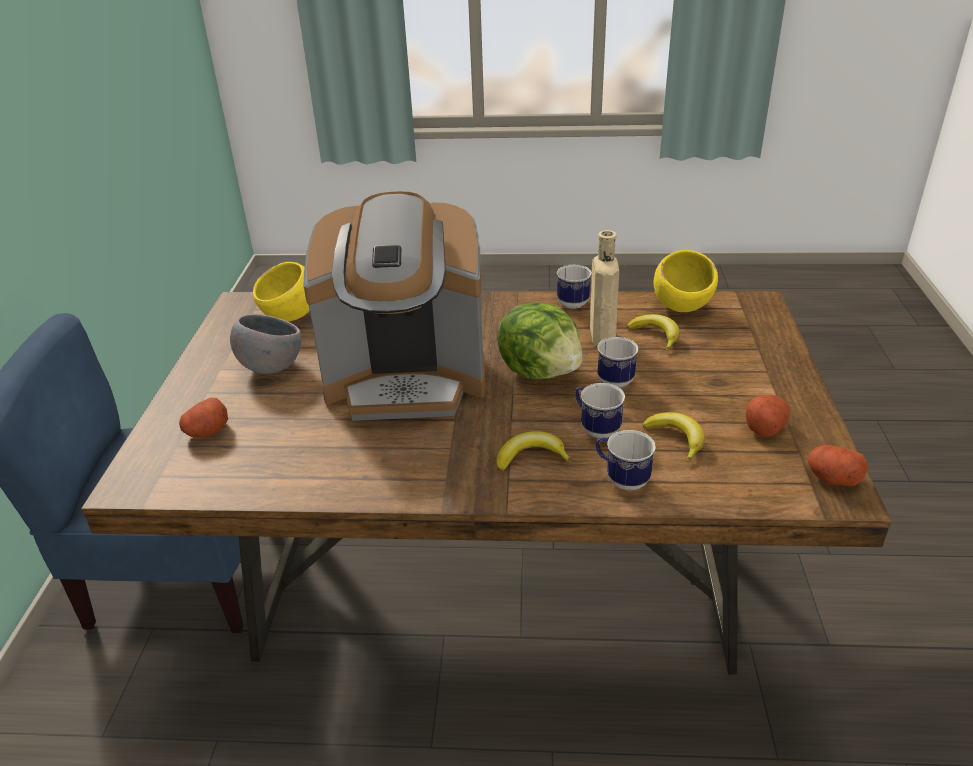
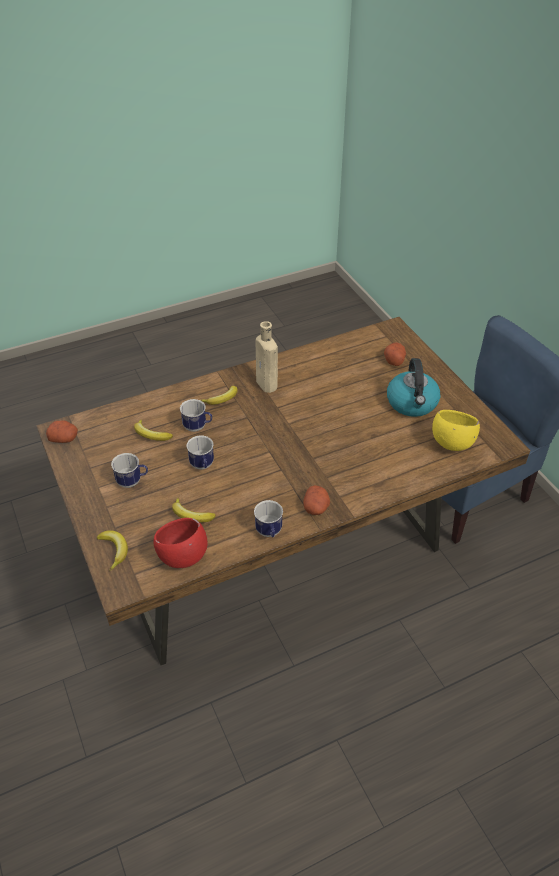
camera: 150 degrees right, 10 degrees up
grey bowl [230,314,301,374] -> kettle [387,358,440,417]
coffee machine [303,192,485,421] -> none
lettuce [497,303,583,380] -> none
beige bottle [590,230,619,347] -> beige bottle moved to [256,321,278,393]
mug [596,430,656,490] -> mug moved to [111,453,148,488]
yellow bowl [654,250,718,312] -> red bowl [153,518,207,568]
potato [746,395,790,437] -> potato moved to [303,485,330,515]
none -> banana [97,530,128,571]

